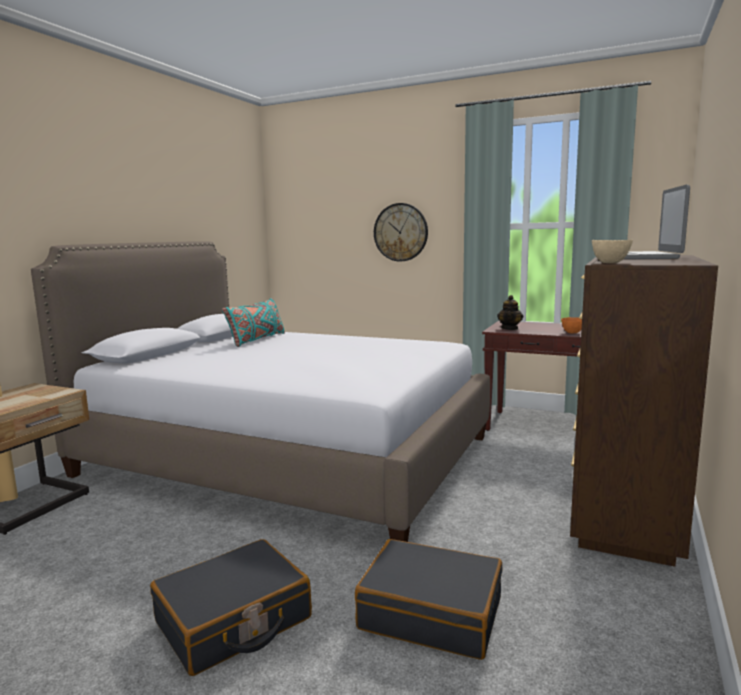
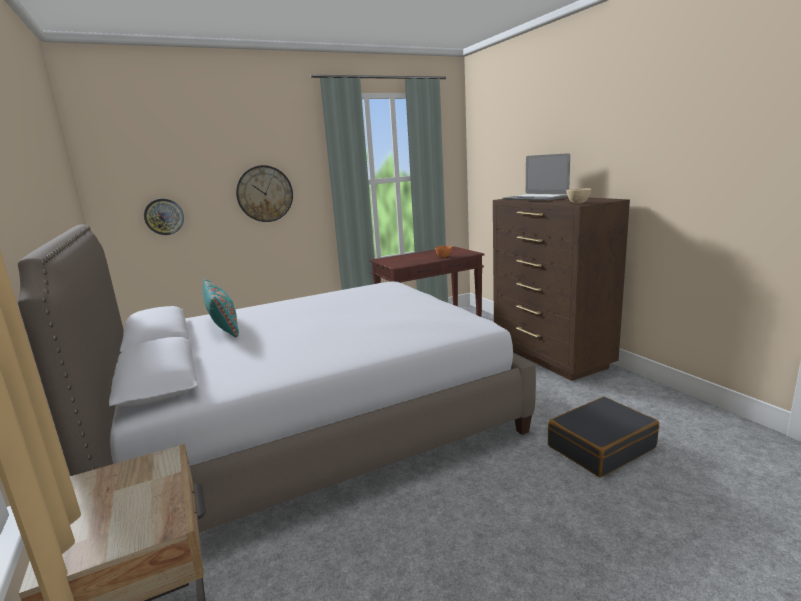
camera: 50 degrees left, 5 degrees up
black suitcase [150,539,312,676] -> none
teapot [497,295,523,330] -> none
none -> wall clock [144,199,184,235]

